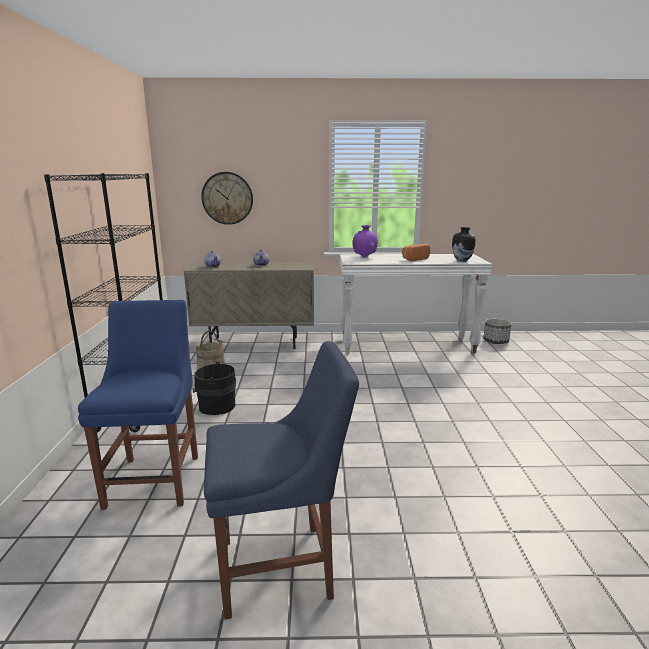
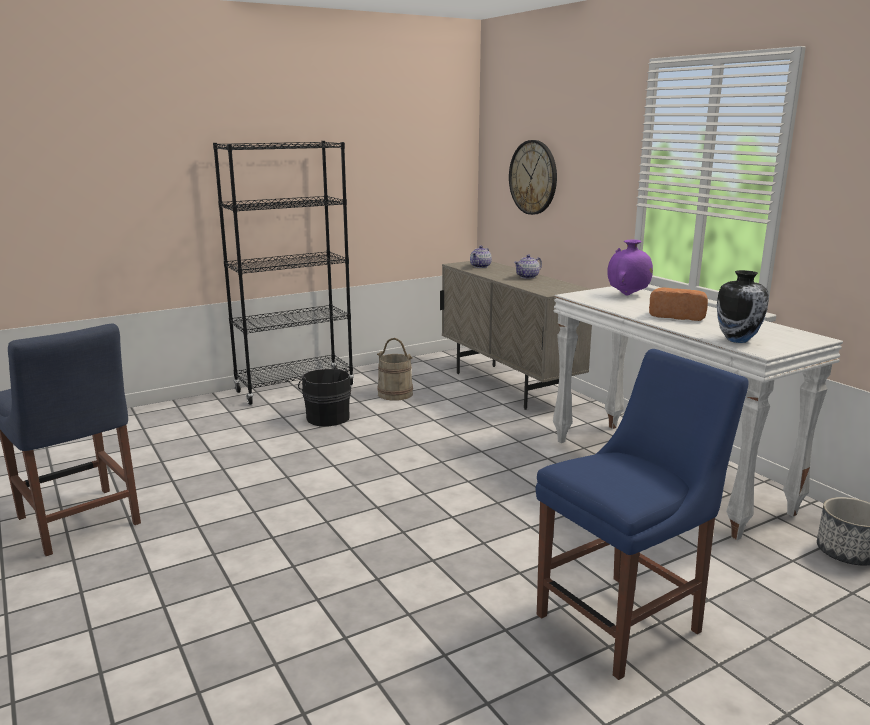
camera: 60 degrees right, 0 degrees up
blue chair [78,300,198,510] -> blue chair moved to [536,349,749,680]

